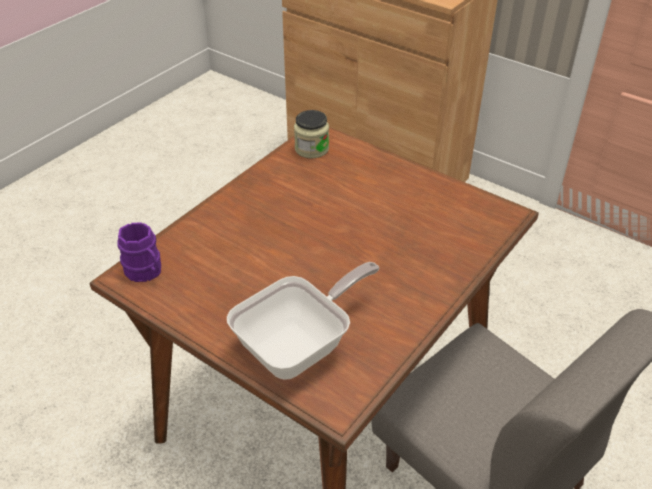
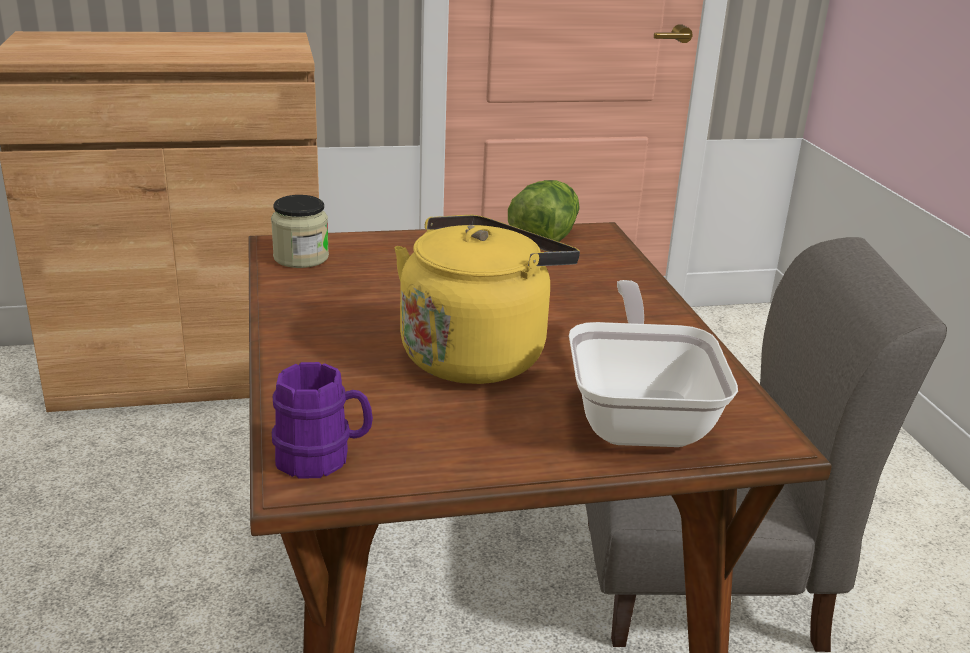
camera: 50 degrees left, 15 degrees down
none -> yellow kettle [395,215,580,384]
none -> lettuce [508,180,580,242]

